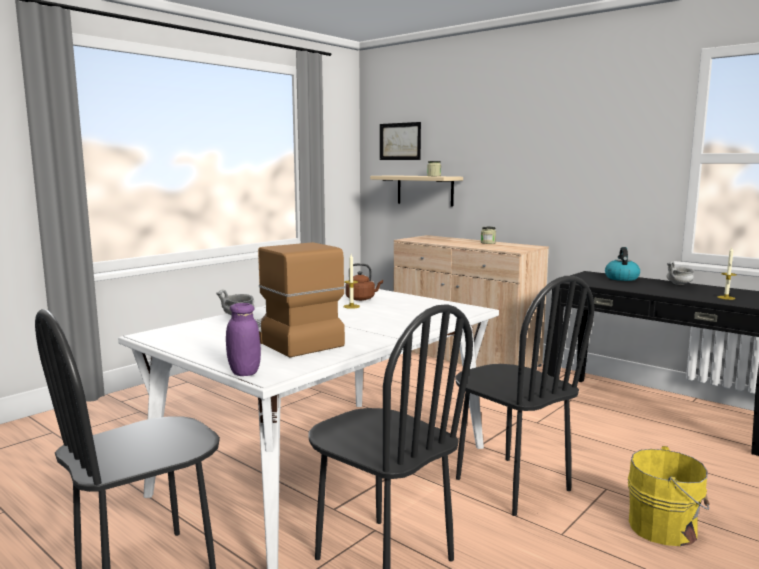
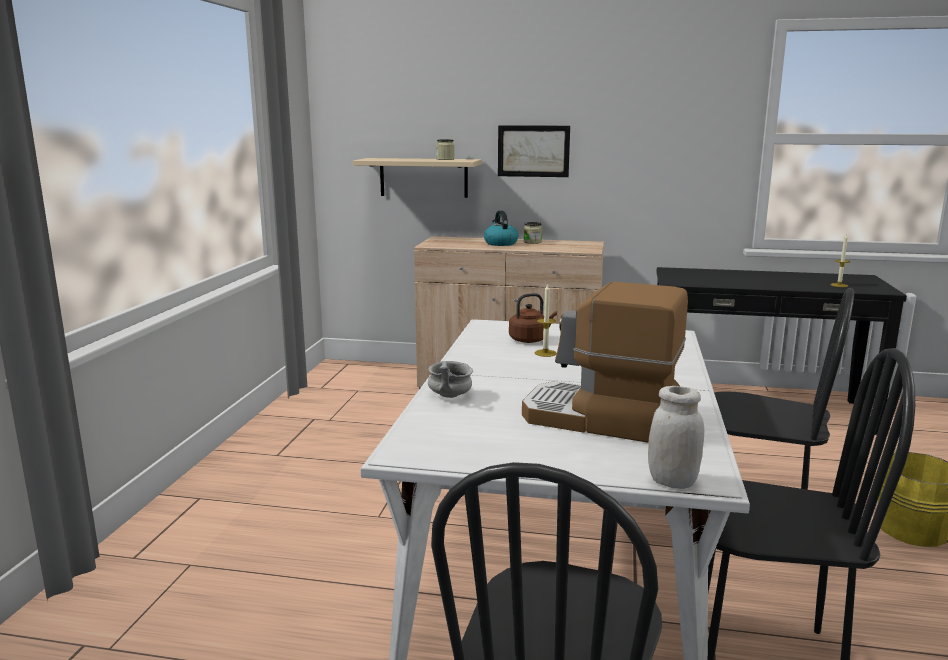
camera: 30 degrees left, 5 degrees up
purple jar [226,303,261,376] -> white jar [648,386,704,489]
picture [380,122,421,160] -> picture moved to [498,125,570,177]
kettle [605,247,640,281] -> kettle moved to [484,210,518,246]
grey bowl [666,261,694,285] -> none

